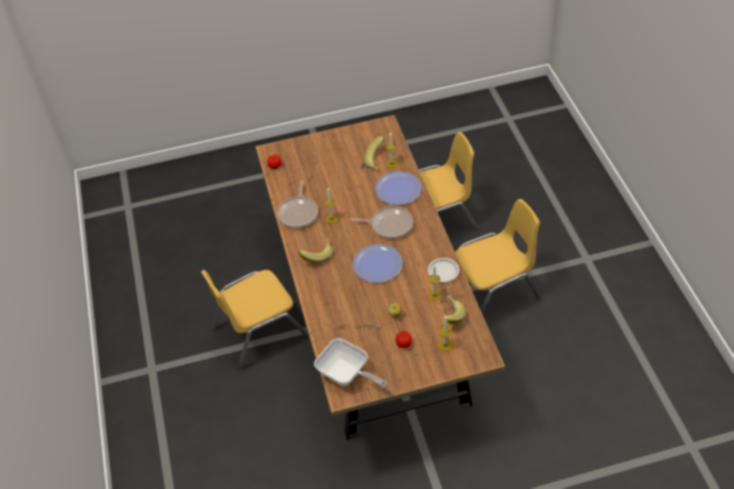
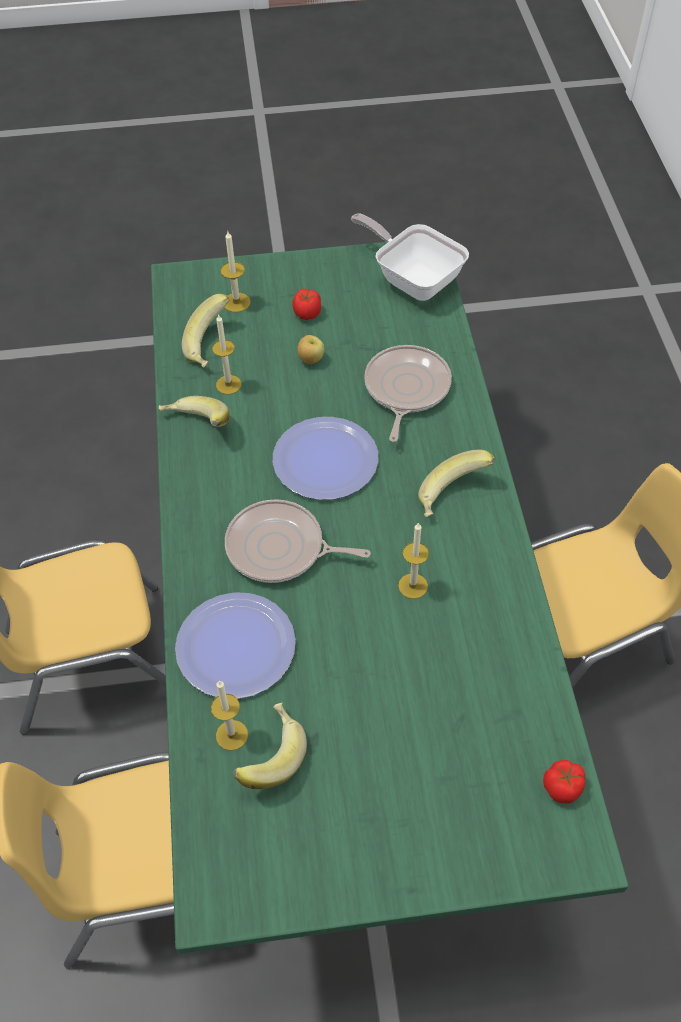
camera: 175 degrees left, 5 degrees up
brown dining table [256,115,505,440] -> green dining table [151,242,629,954]
frying pan [277,180,318,228] -> frying pan moved to [364,345,452,442]
white plate [428,258,459,282] -> banana [158,396,230,427]

